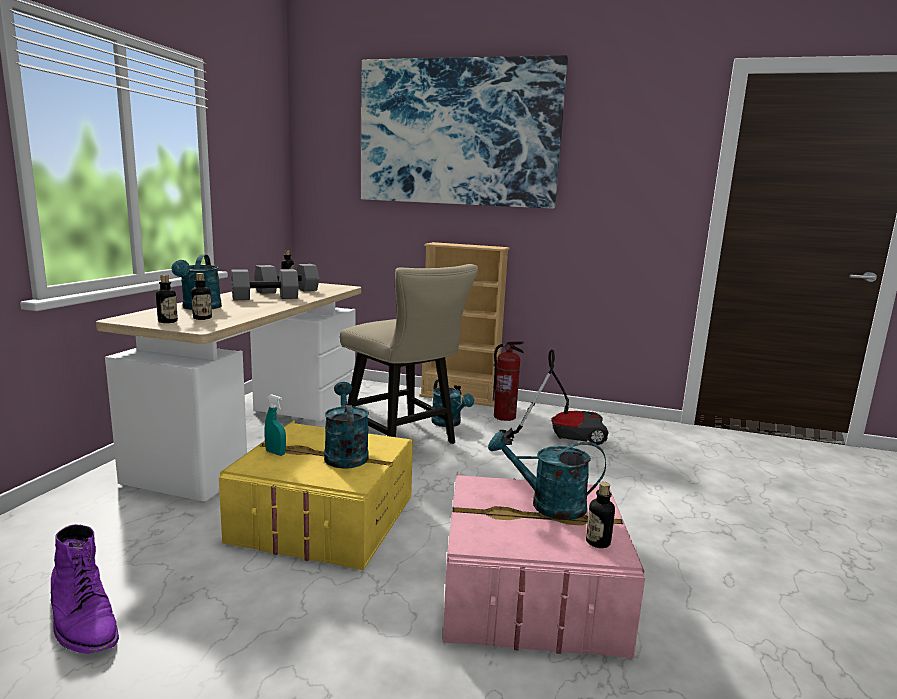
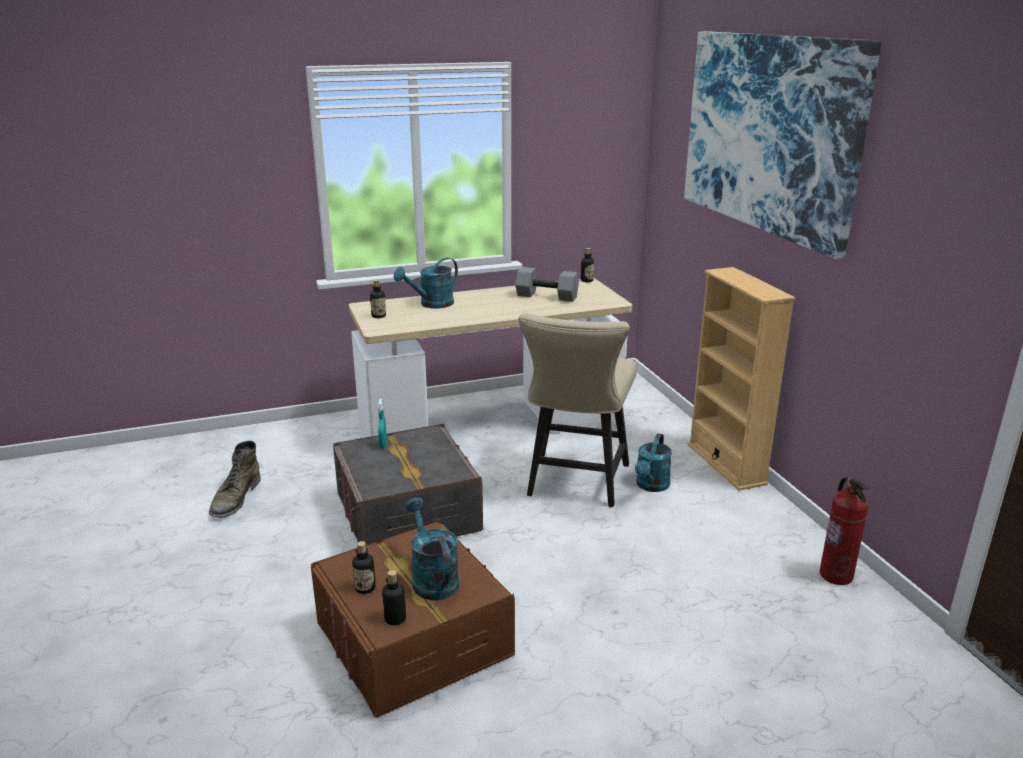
camera: 55 degrees right, 10 degrees up
purple boot [51,524,119,654] -> green boot [209,441,261,518]
bottle [191,273,212,320] -> bottle moved to [352,541,376,594]
yellow storage box [219,420,413,571] -> grey storage box [333,424,483,545]
grey dumbbell [231,269,299,300] -> none
turquoise watering can [324,382,369,469] -> none
pink storage box [443,472,645,659] -> brown storage box [311,520,515,718]
fire extinguisher [493,341,524,421] -> fire extinguisher moved to [820,477,869,585]
vacuum cleaner [500,349,609,445] -> none

